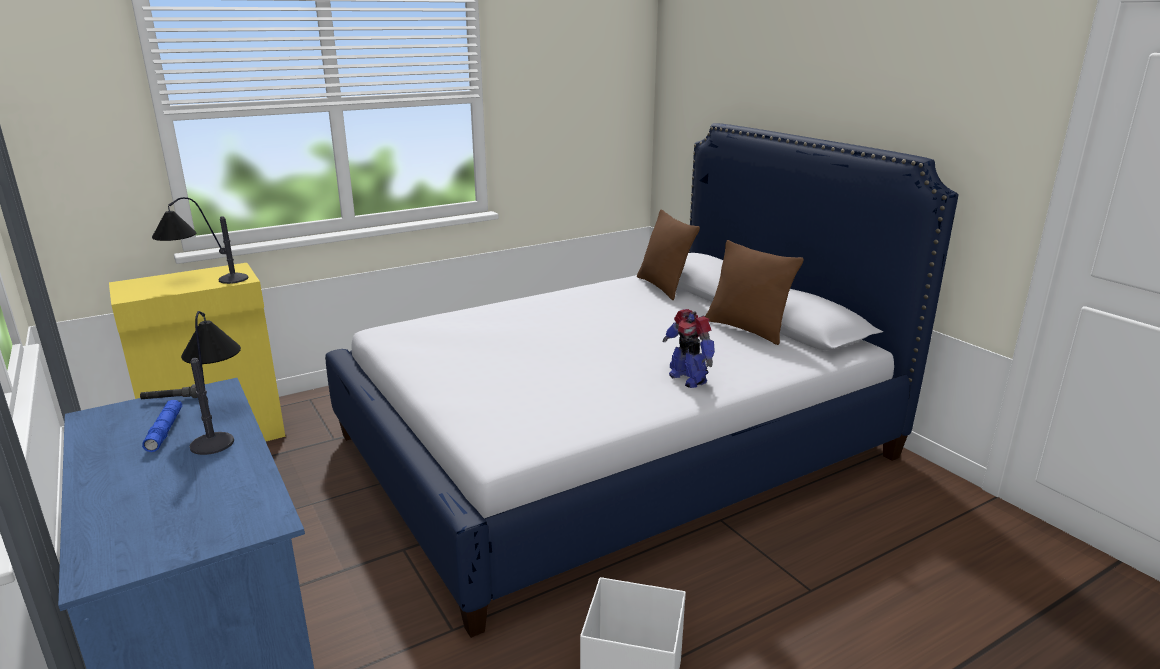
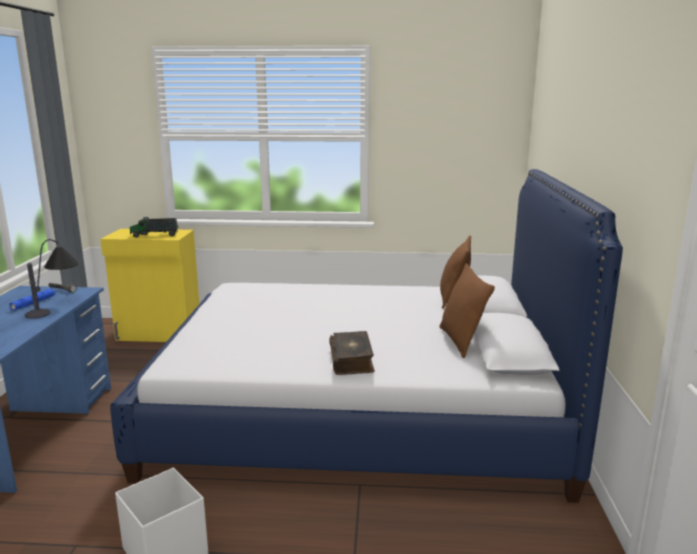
camera: 35 degrees right, 5 degrees down
table lamp [152,197,248,284] -> toy truck [130,217,179,238]
toy robot [663,309,715,388] -> book [329,331,375,375]

